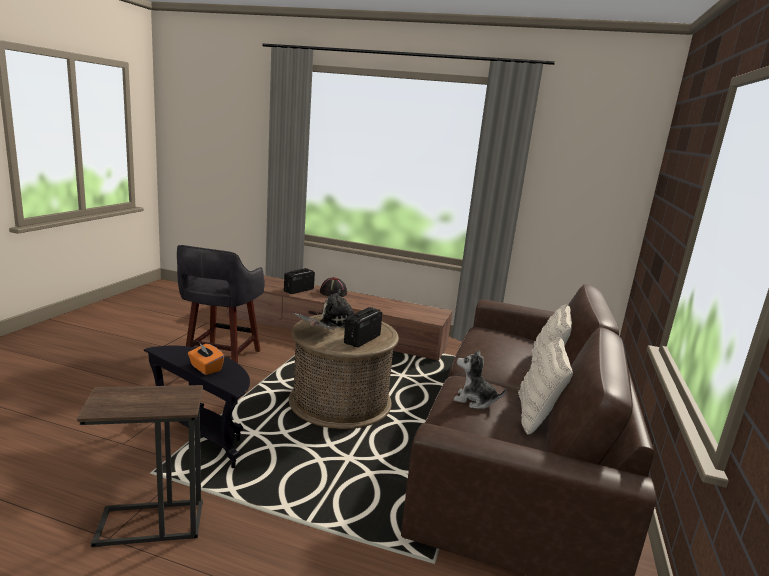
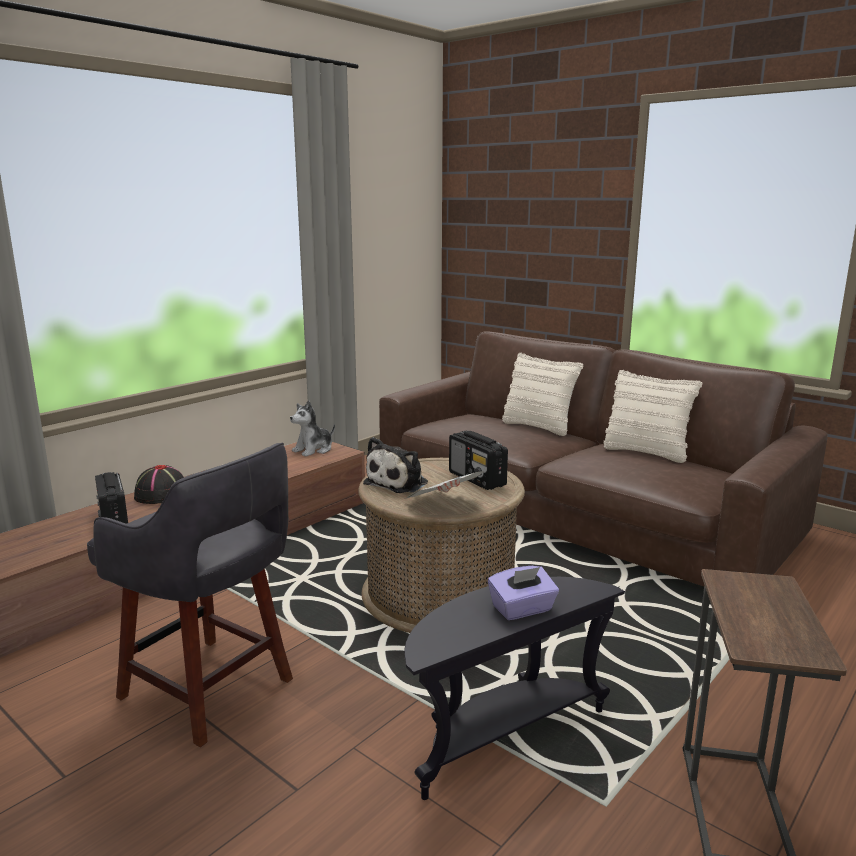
camera: 65 degrees left, 0 degrees up
orange tissue box [188,342,224,375] -> purple tissue box [488,566,559,620]
plush toy [454,350,506,409] -> plush toy moved to [290,400,335,457]

